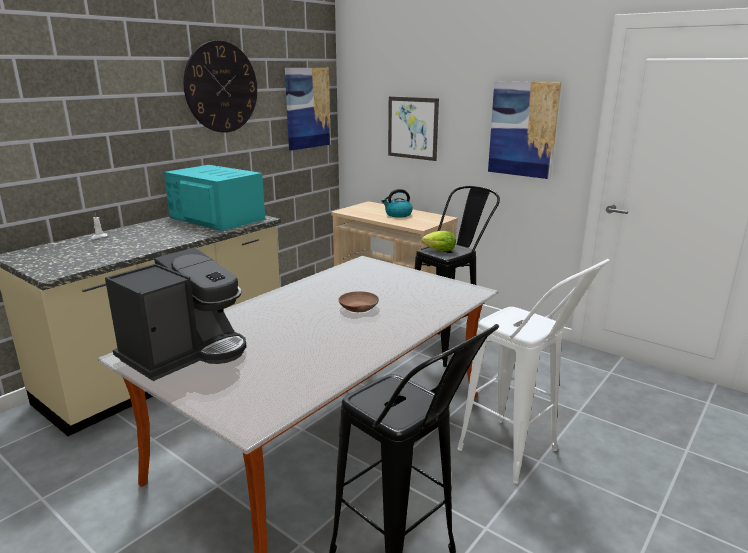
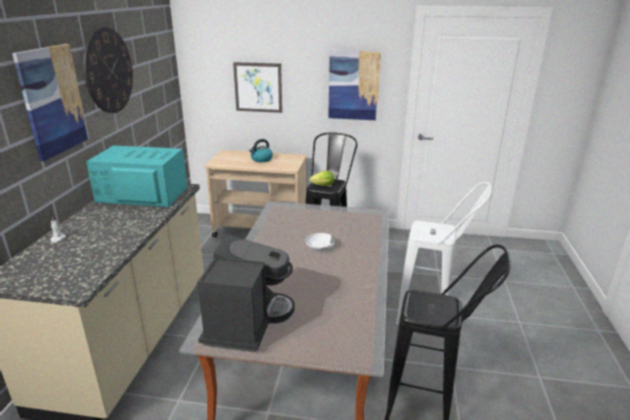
camera: 30 degrees left, 5 degrees up
picture [285,68,331,150] -> picture moved to [12,44,89,161]
brown bowl [338,291,379,312] -> white bowl [305,233,336,251]

